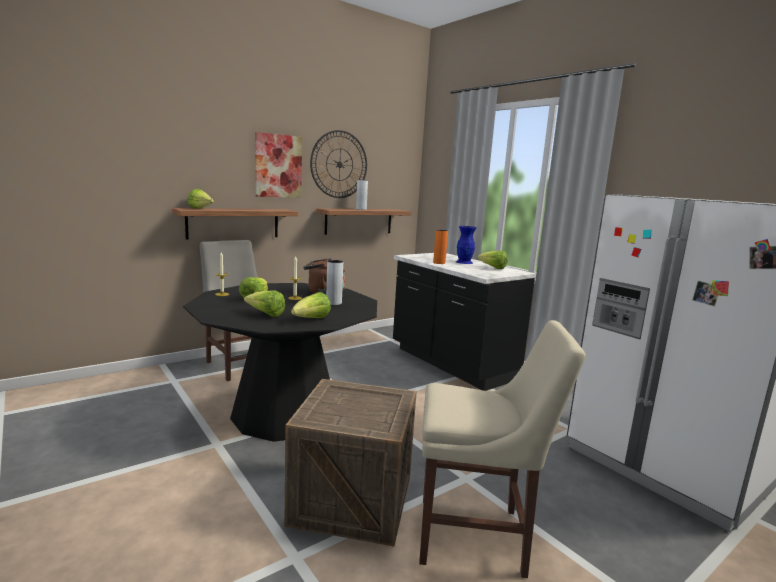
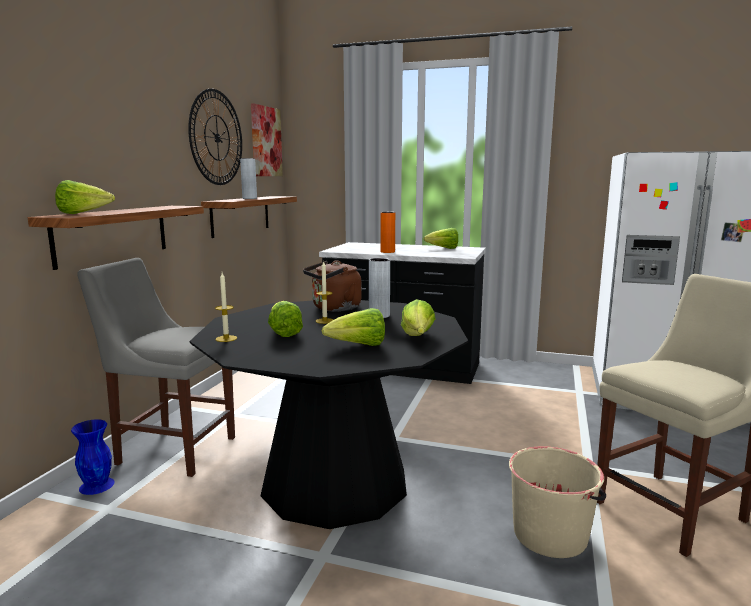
camera: 35 degrees left, 0 degrees up
picture [255,132,302,198] -> picture moved to [251,103,283,176]
crate [284,379,417,547] -> beige bucket [509,446,606,558]
blue vase [456,226,476,264] -> blue vase moved to [71,419,115,495]

